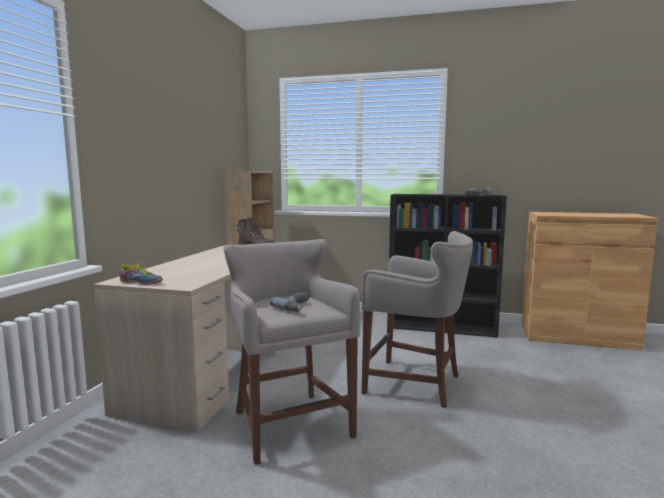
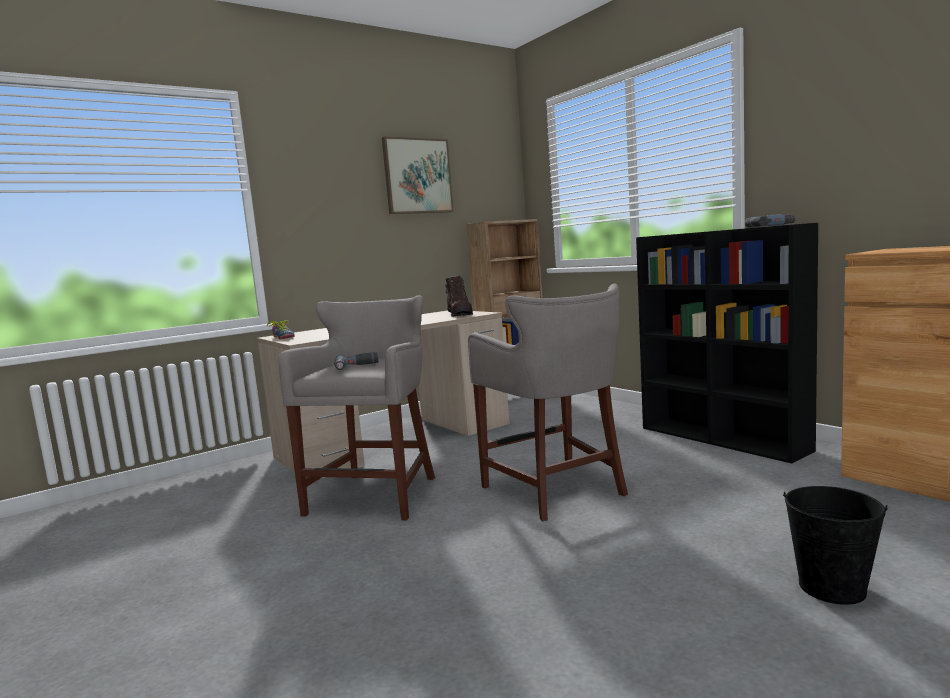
camera: 40 degrees right, 0 degrees up
none -> picture [382,136,454,214]
none -> black bucket [783,486,888,605]

